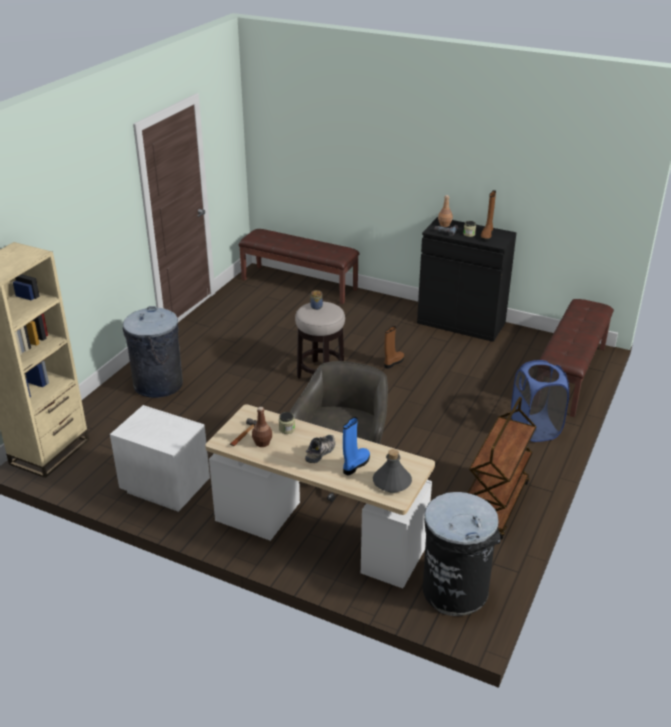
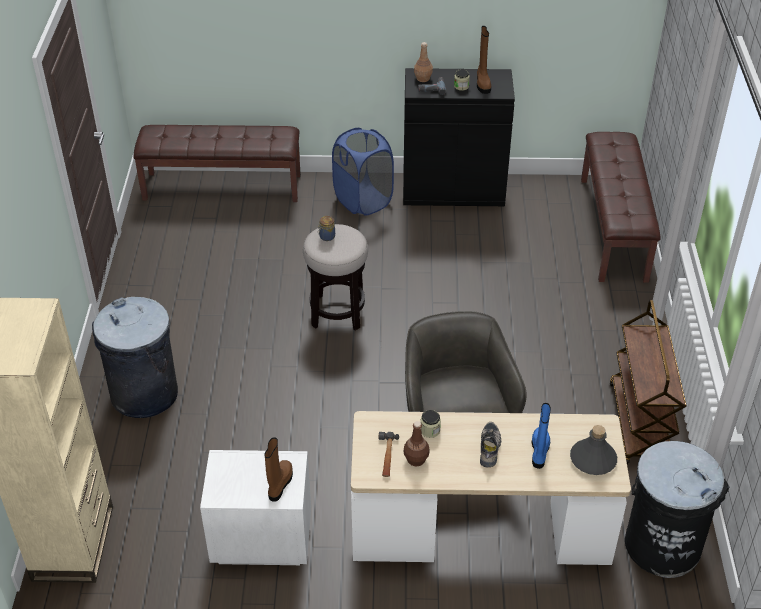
camera: 25 degrees left, 10 degrees up
brown boot [384,326,404,369] -> brown boot moved to [265,437,293,502]
blue laundry basket [511,360,569,442] -> blue laundry basket moved to [332,128,394,216]

